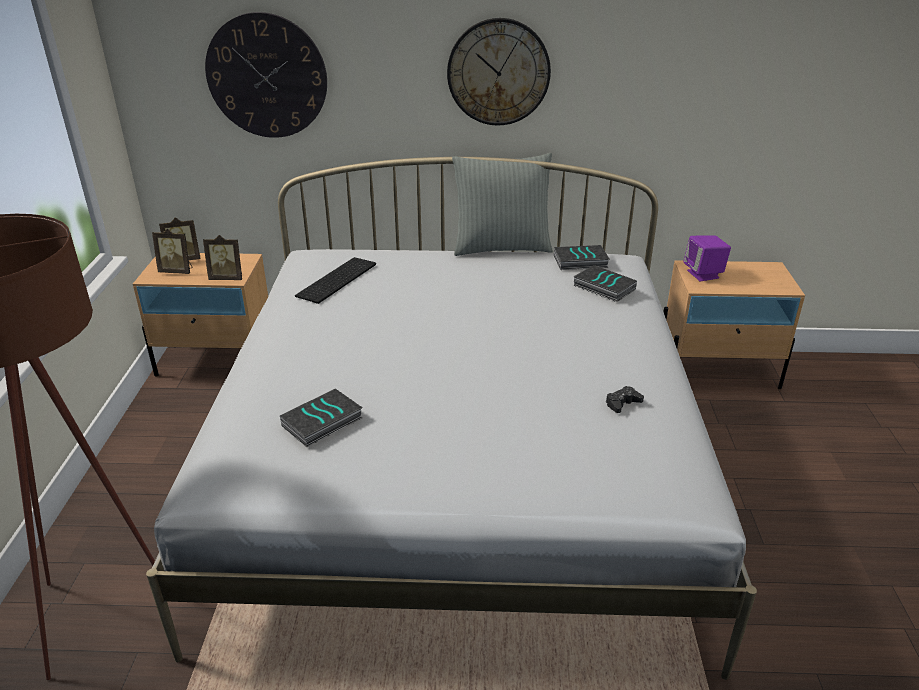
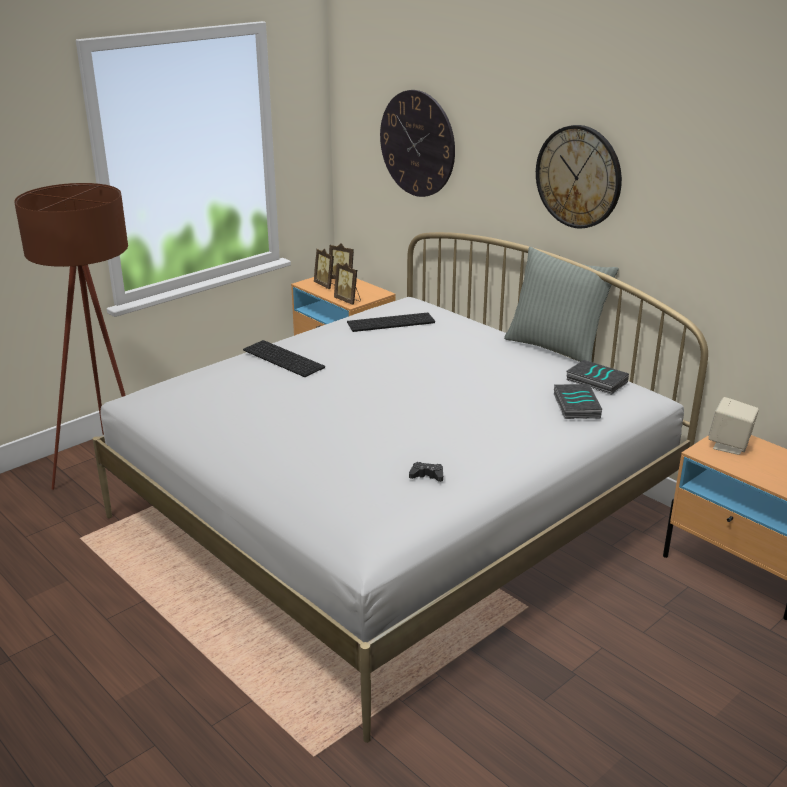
camera: 45 degrees right, 5 degrees down
book [280,389,363,447] -> none
purple speaker [683,236,731,282] -> beige speaker [708,397,759,455]
none -> keyboard [243,340,325,377]

